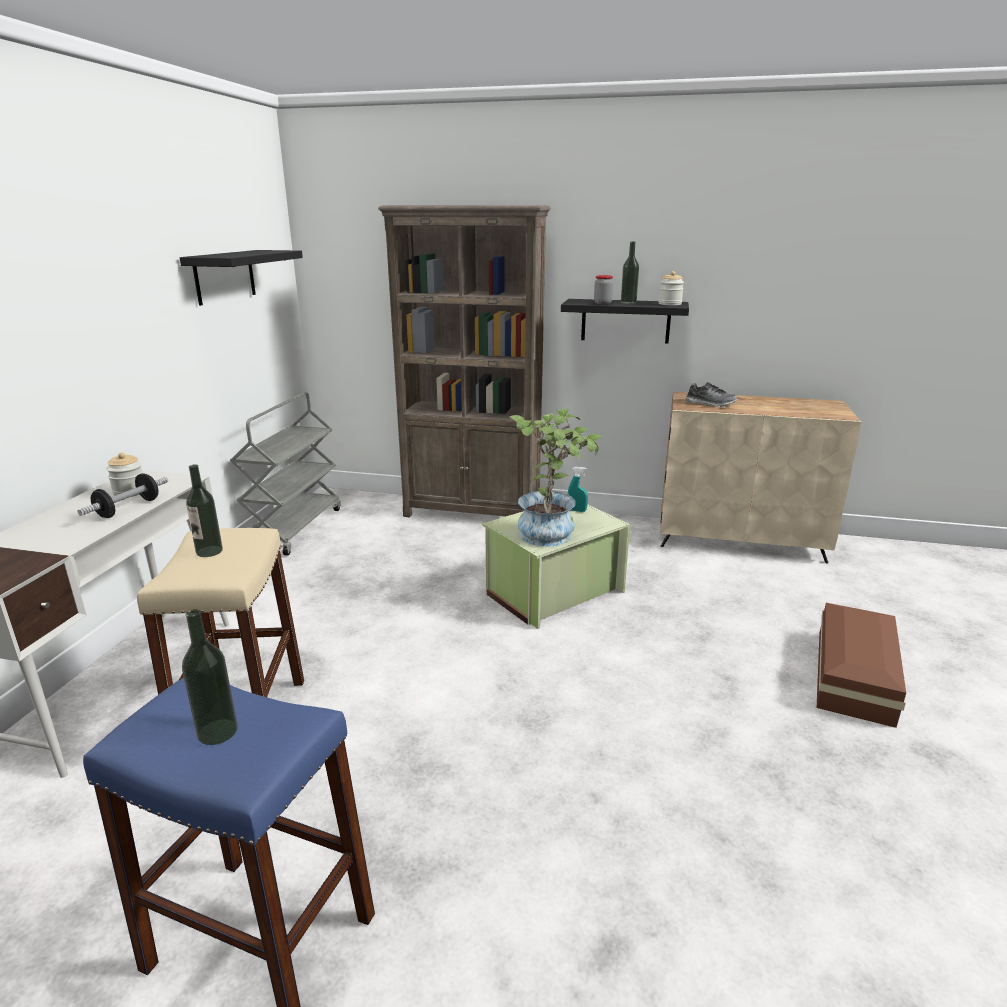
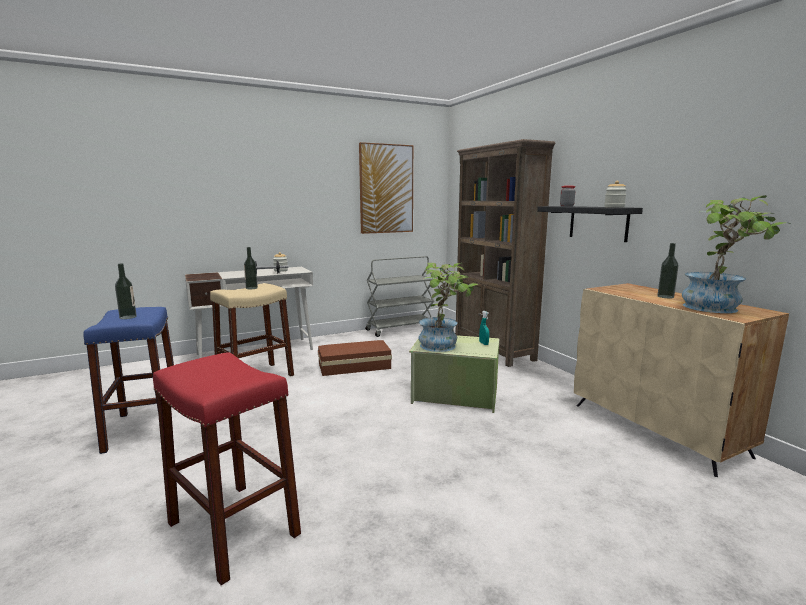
camera: 50 degrees right, 10 degrees down
black shelf [180,250,303,306] -> picture [359,142,413,234]
bottle [621,242,639,304] -> bottle moved to [657,243,679,298]
shoe [686,382,737,407] -> none
brown storage box [817,603,906,728] -> brown storage box moved to [318,340,392,376]
none -> red stool [153,352,301,586]
none -> potted plant [682,195,791,313]

